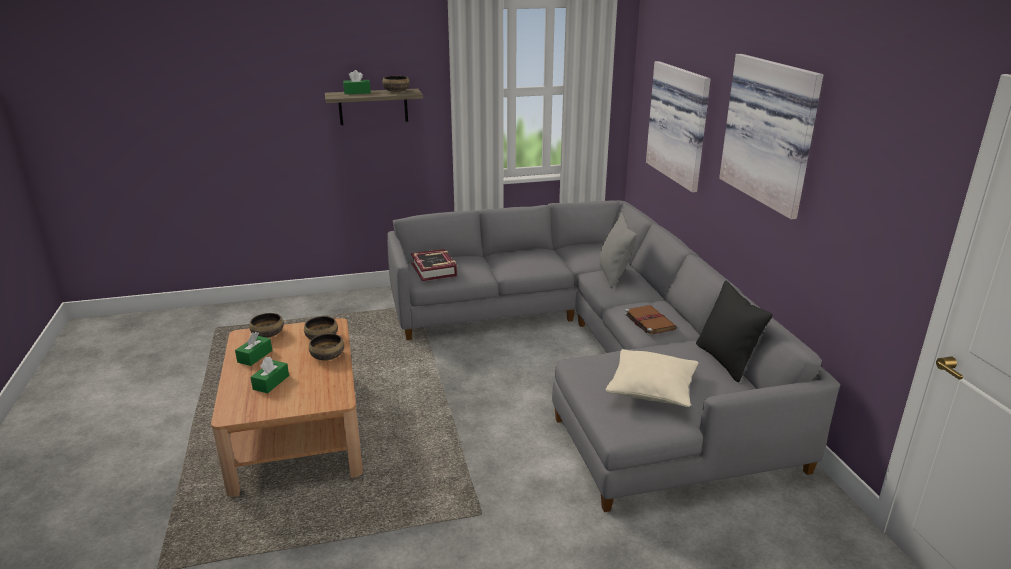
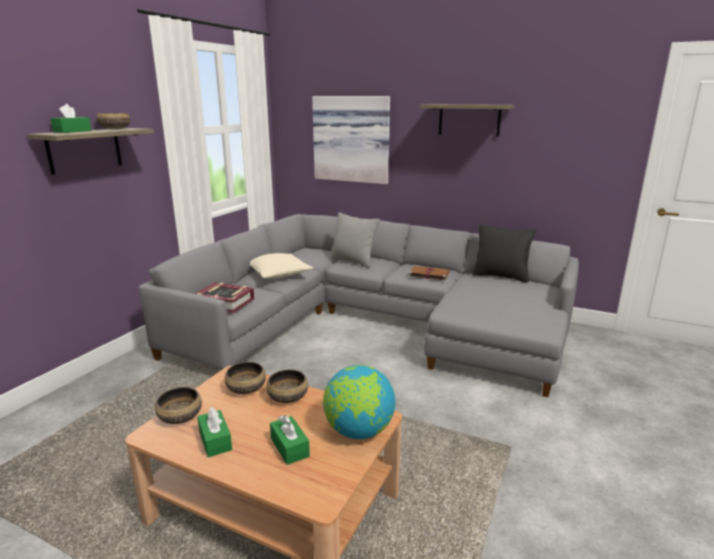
camera: 50 degrees left, 5 degrees down
beige pillow [606,349,699,407] -> beige pillow moved to [250,253,314,279]
picture [719,54,823,219] -> shelf [420,104,514,137]
none -> globe [323,365,395,439]

